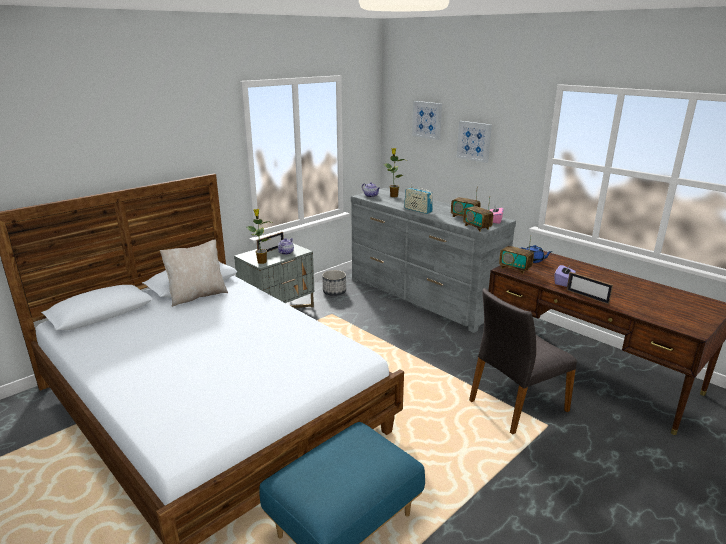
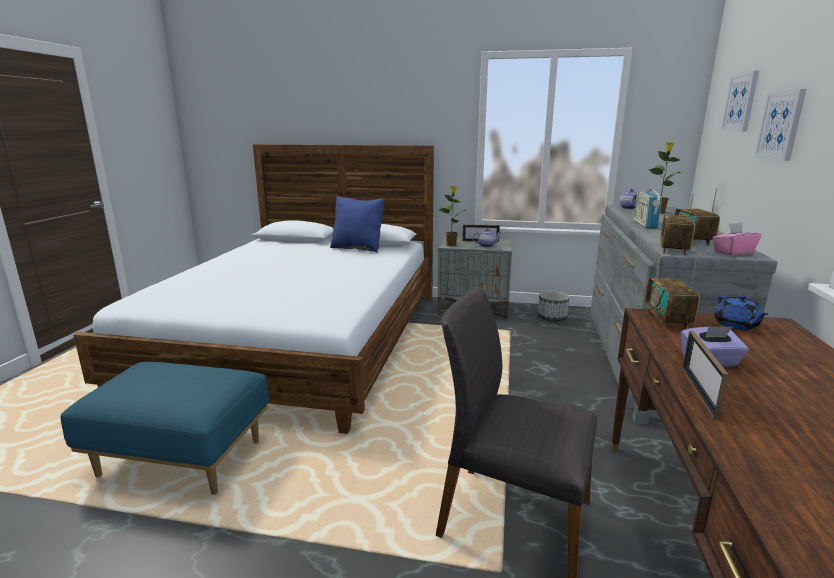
camera: 55 degrees right, 5 degrees down
beige pillow [160,239,228,307] -> blue pillow [330,196,385,253]

